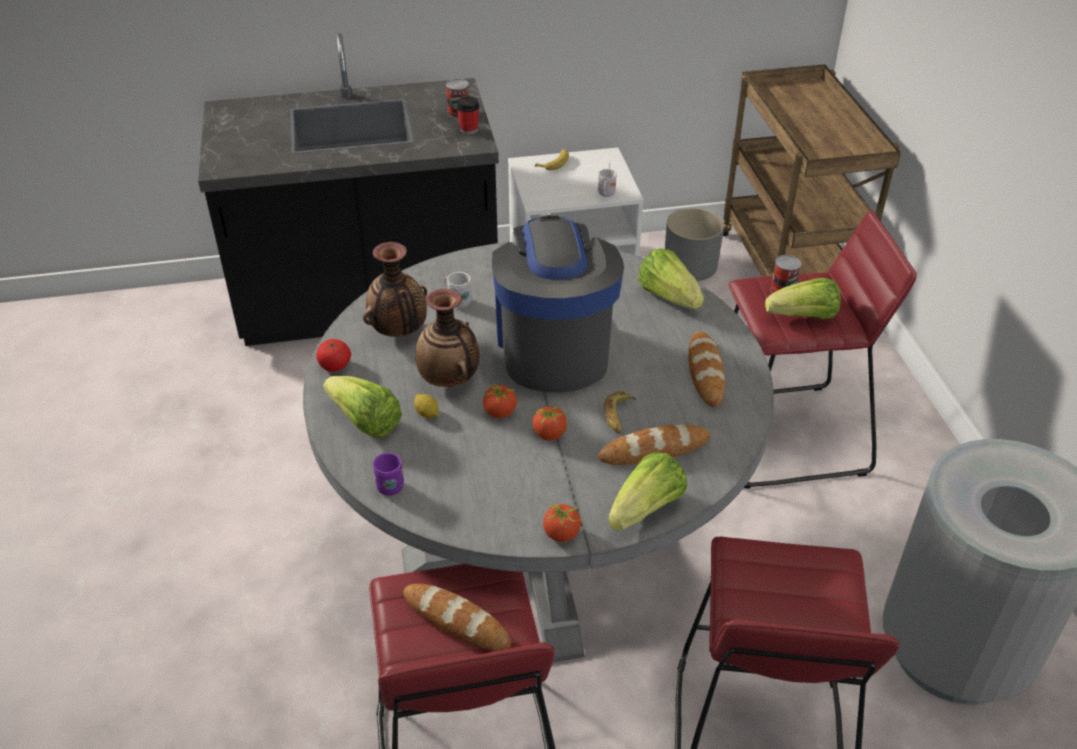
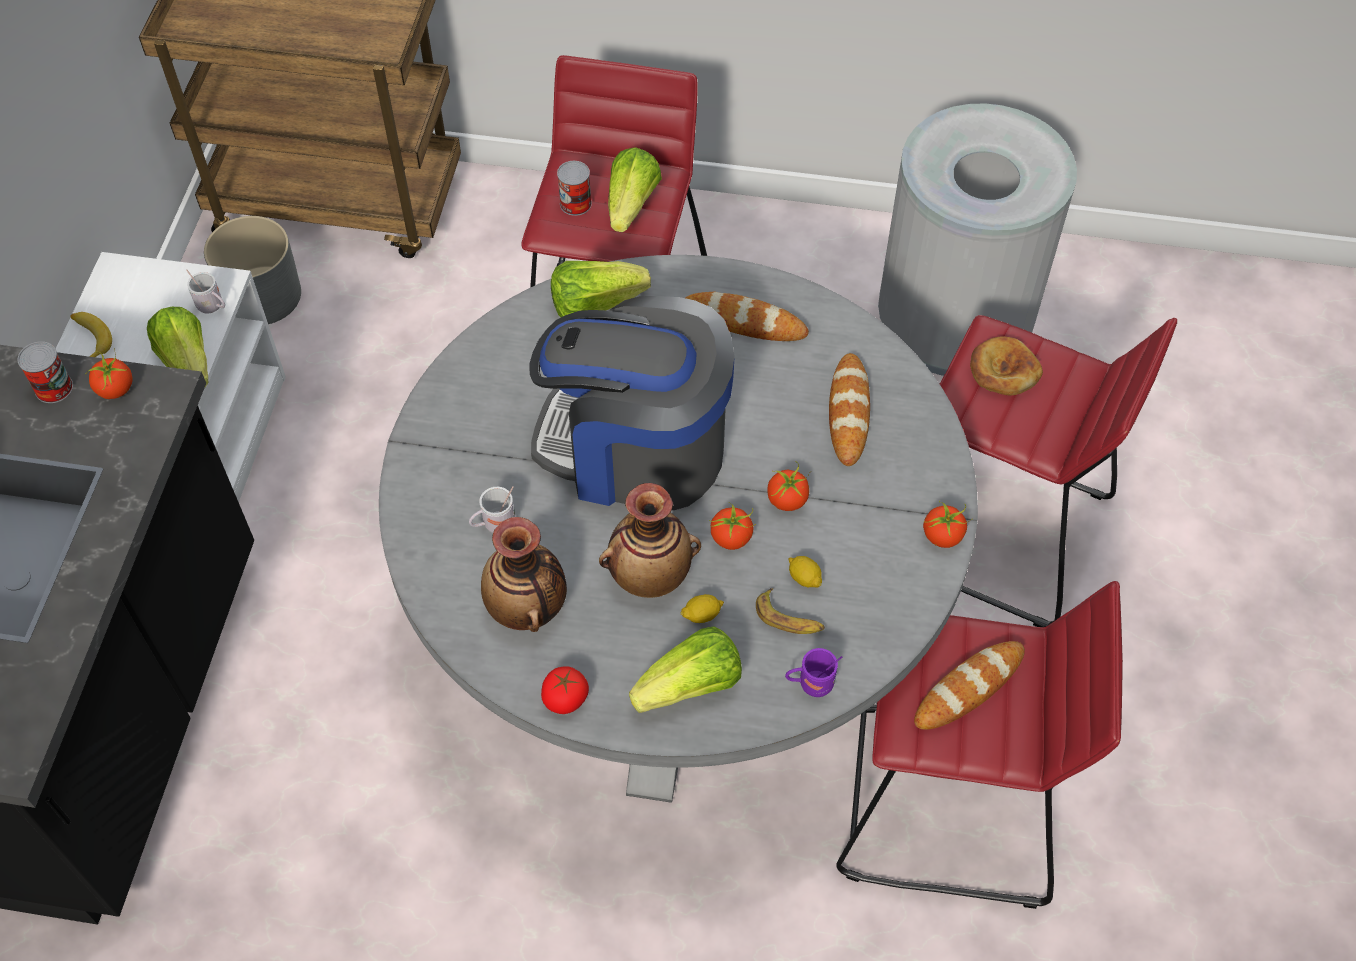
camera: 70 degrees left, 15 degrees up
cup [456,96,479,135] -> tomato [86,348,133,399]
banana [604,391,636,434] -> banana moved to [756,588,825,634]
lettuce [608,452,687,531] -> lettuce moved to [147,307,209,387]
none -> lemon [789,556,822,588]
none -> bread [970,336,1043,395]

